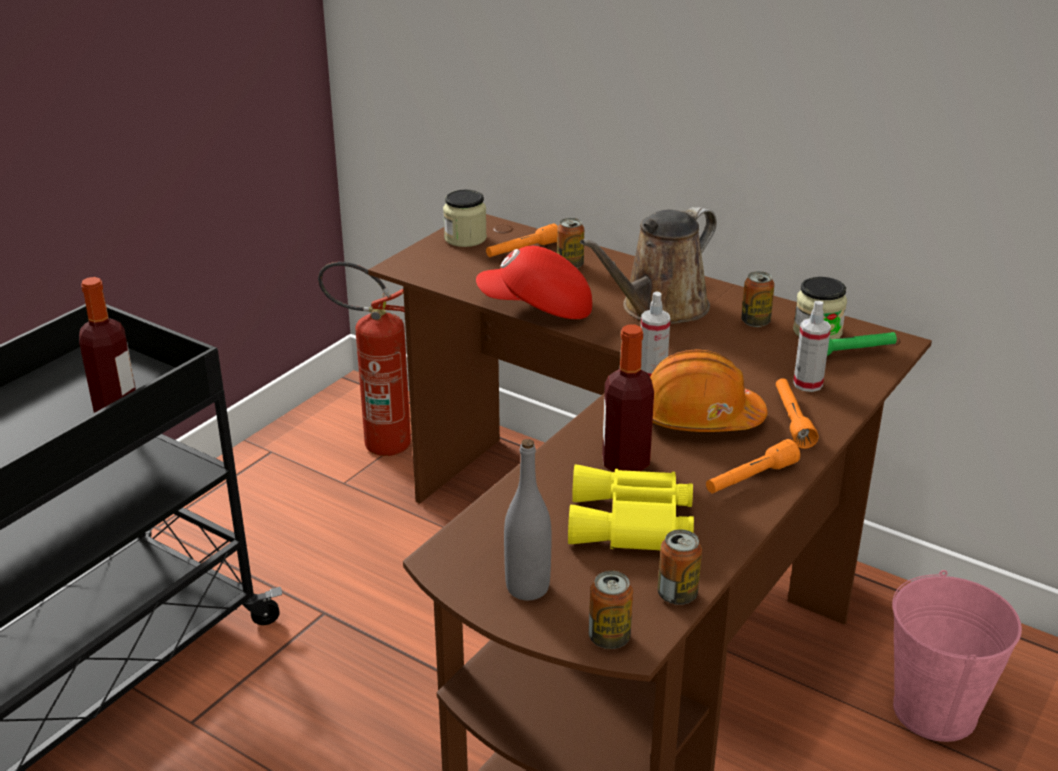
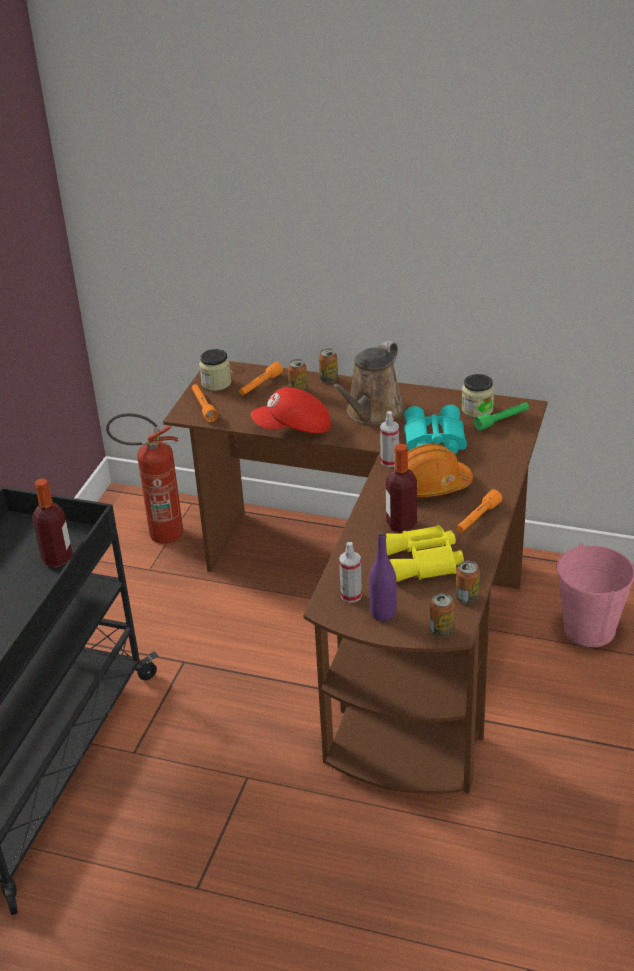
camera: 15 degrees left, 5 degrees up
grey bottle [504,439,552,601] -> purple bottle [369,531,397,621]
can [741,271,774,327] -> can moved to [319,348,338,383]
orange flashlight [776,378,819,449] -> orange flashlight moved to [192,384,218,422]
spray bottle [793,301,831,392] -> spray bottle moved to [339,542,362,603]
none -> turquoise binoculars [404,405,467,454]

